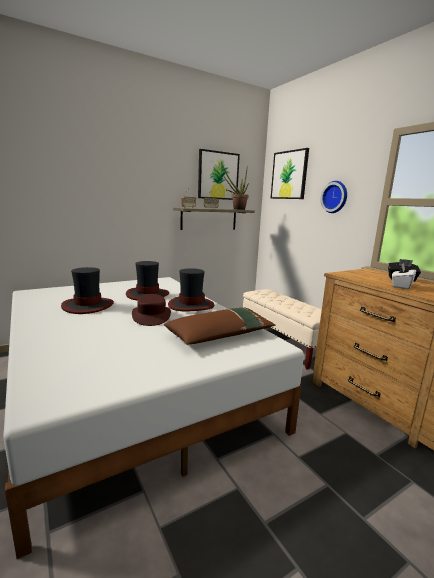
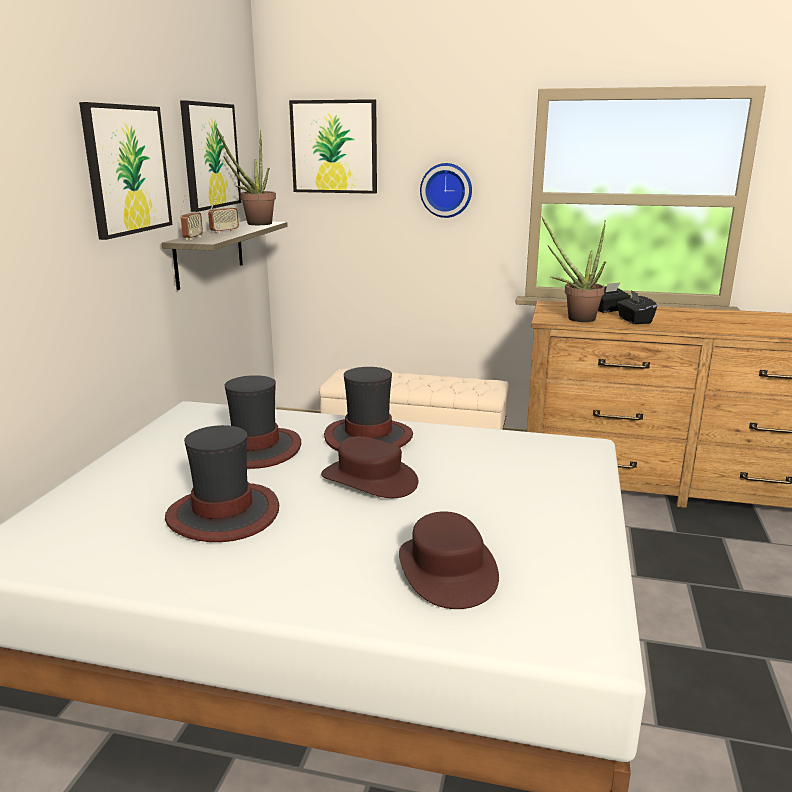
camera: 45 degrees left, 5 degrees up
brown pillow [164,307,275,345] -> none
white tissue box [392,263,416,289] -> black tissue box [617,290,657,324]
none -> picture [79,102,172,240]
none -> brown hat [399,511,499,609]
none -> potted plant [541,216,606,322]

